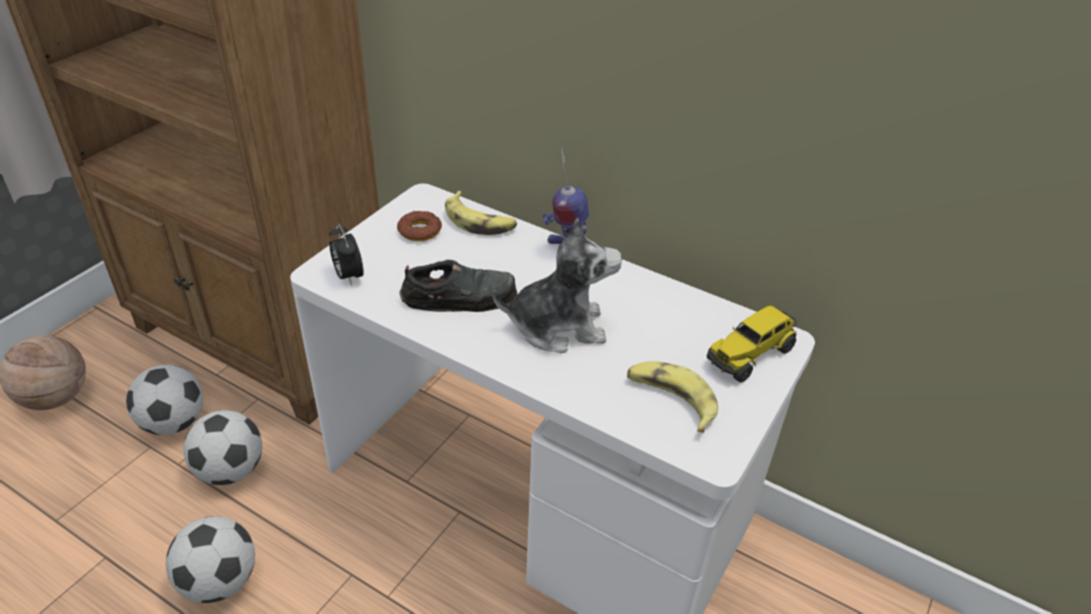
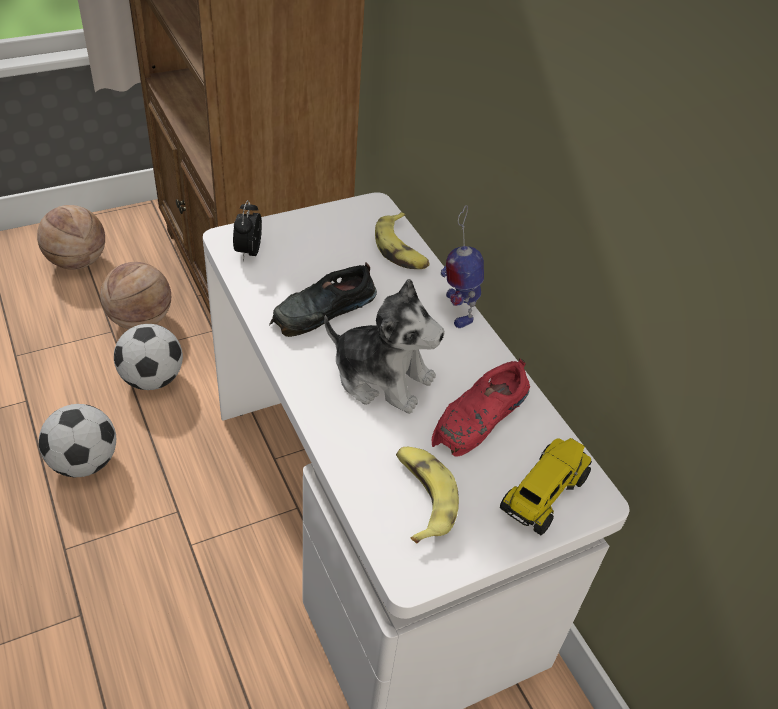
camera: 30 degrees right, 5 degrees up
football [126,365,203,435] -> basketball [100,262,171,329]
donut [397,211,442,241] -> none
black shoe [399,260,517,312] -> black shoe turned 120 degrees clockwise [269,262,377,337]
toy truck [707,305,797,383] -> toy truck turned 135 degrees clockwise [500,438,592,535]
none -> red shoe [431,358,530,457]

